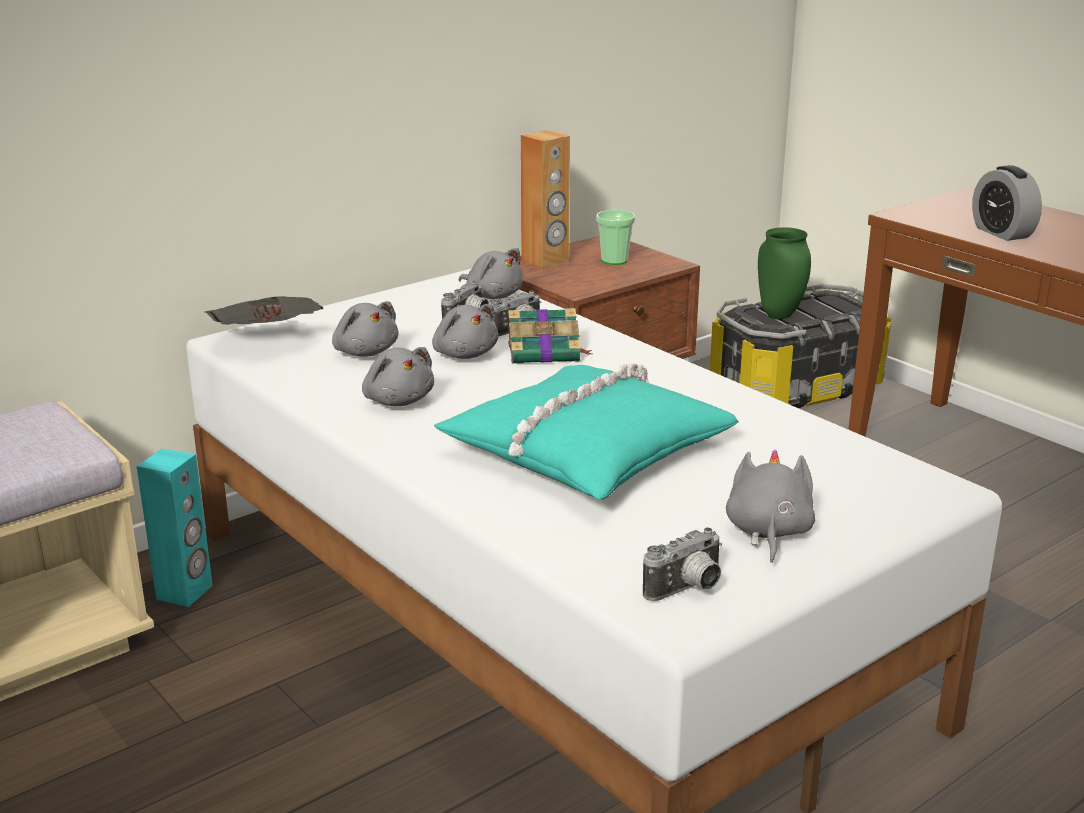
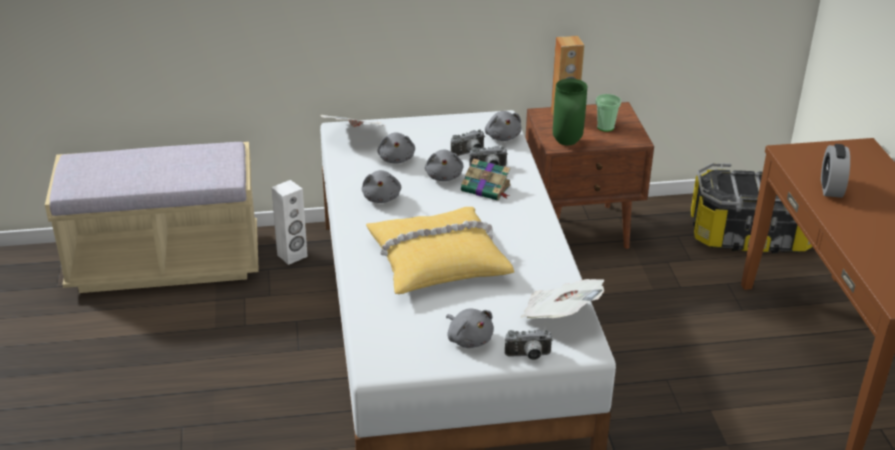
camera: 30 degrees right, 10 degrees up
turquoise speaker [137,448,213,607] -> white speaker [271,180,308,265]
turquoise pillow [434,363,739,500] -> yellow pillow [366,207,514,294]
camera [643,527,722,601] -> camera moved to [505,329,553,360]
grey plush toy [726,449,815,563] -> grey plush toy turned 105 degrees clockwise [446,309,494,348]
green vase [758,227,811,319] -> green vase moved to [553,79,587,145]
none -> newspaper [520,279,605,319]

